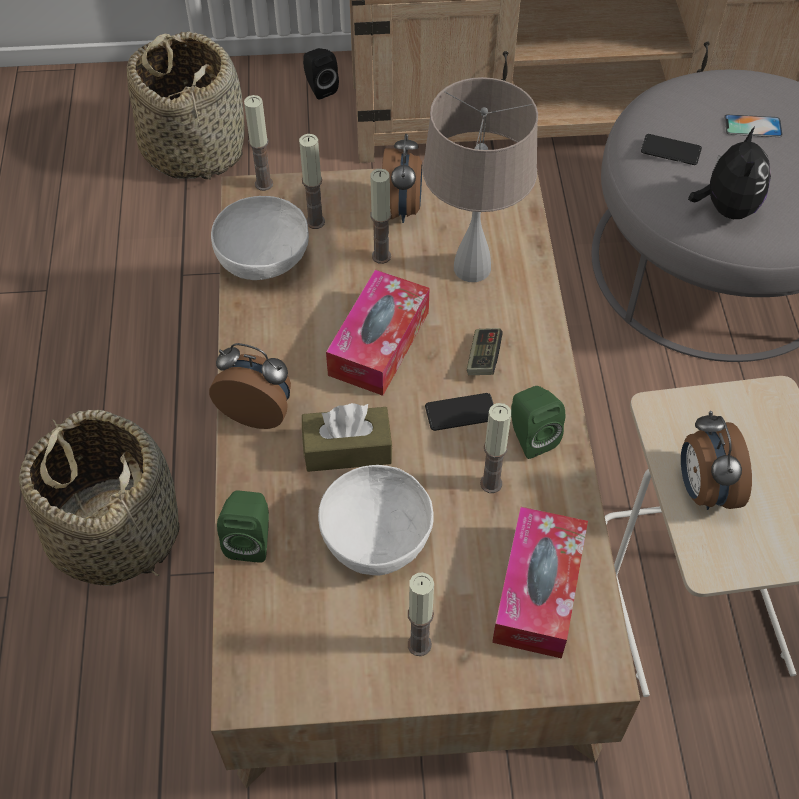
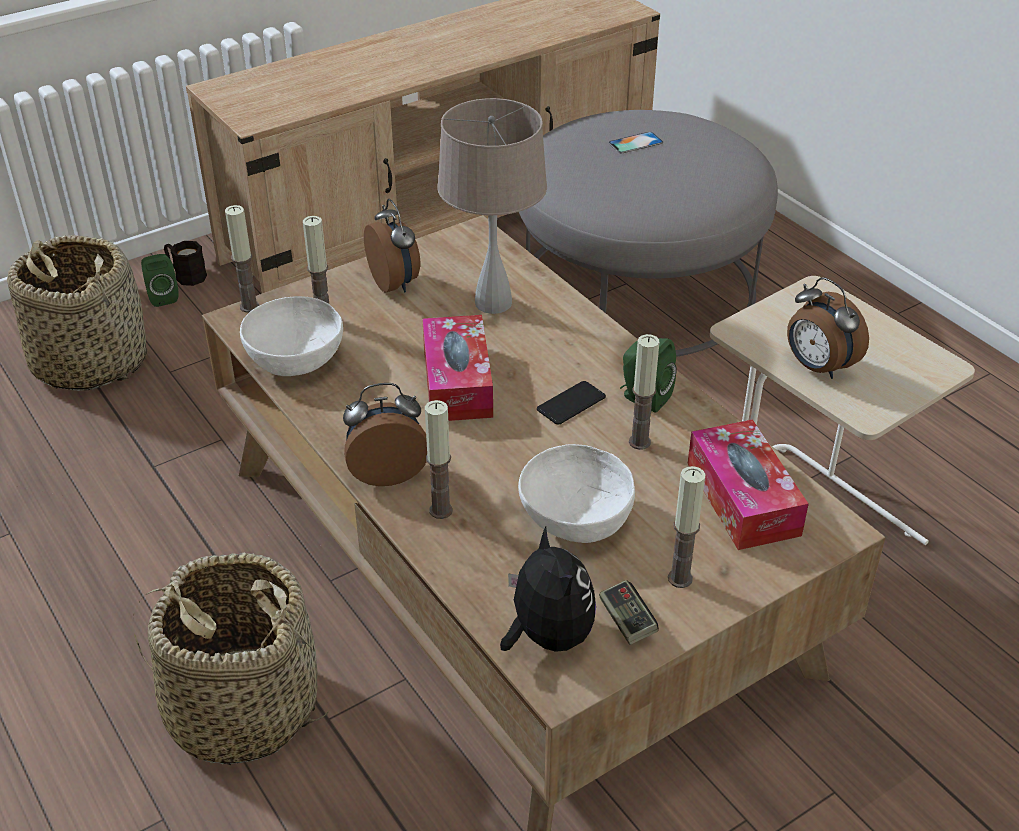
camera: 30 degrees left, 15 degrees down
green speaker [217,490,269,563] -> green speaker moved to [141,254,179,307]
brown tissue box [302,403,392,472] -> none
black speaker [303,48,339,100] -> black mug [164,241,207,286]
candle [370,169,391,264] -> candle moved to [425,400,453,519]
game controller [467,328,503,375] -> game controller moved to [599,580,659,645]
phone [641,134,702,165] -> none
plush toy [688,126,771,219] -> plush toy moved to [500,526,596,652]

